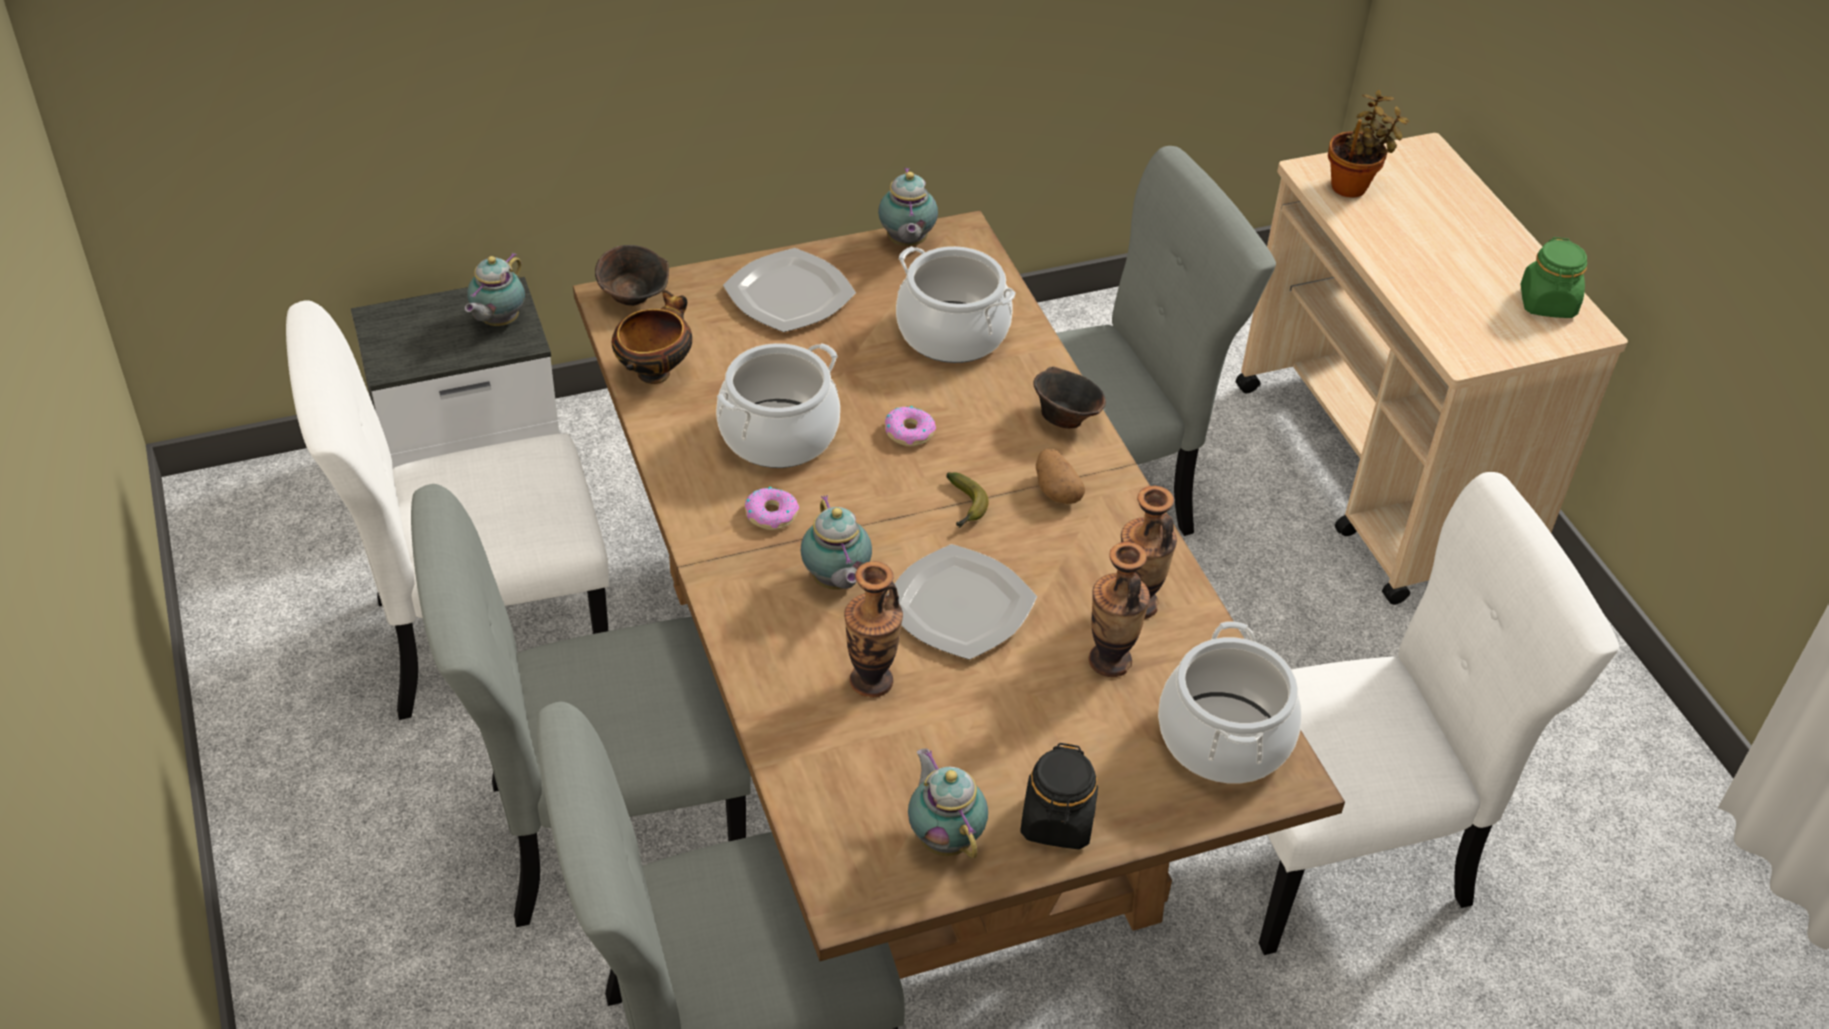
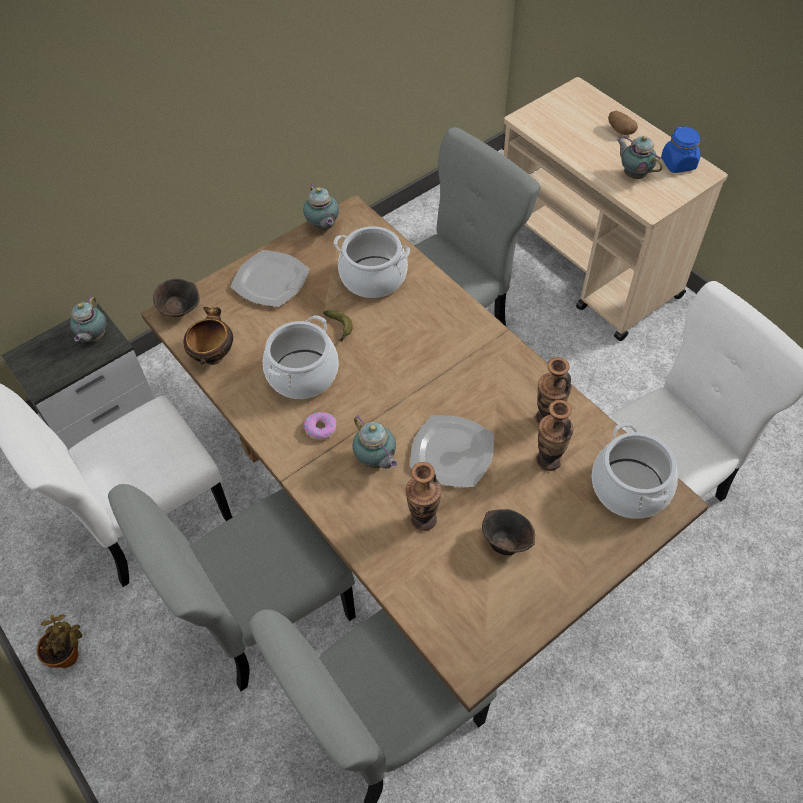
camera: 15 degrees left, 10 degrees up
donut [885,406,936,446] -> none
teapot [908,749,988,859] -> teapot moved to [616,136,663,179]
banana [946,472,988,528] -> banana moved to [323,310,353,342]
black jar [1020,743,1098,849] -> none
brown bowl [1033,367,1106,429] -> brown bowl moved to [482,509,535,555]
potato [1036,449,1085,504] -> potato moved to [608,111,638,135]
potted plant [1328,90,1410,198] -> potted plant moved to [37,614,82,668]
green jar [1521,237,1587,318] -> blue jar [661,125,700,173]

